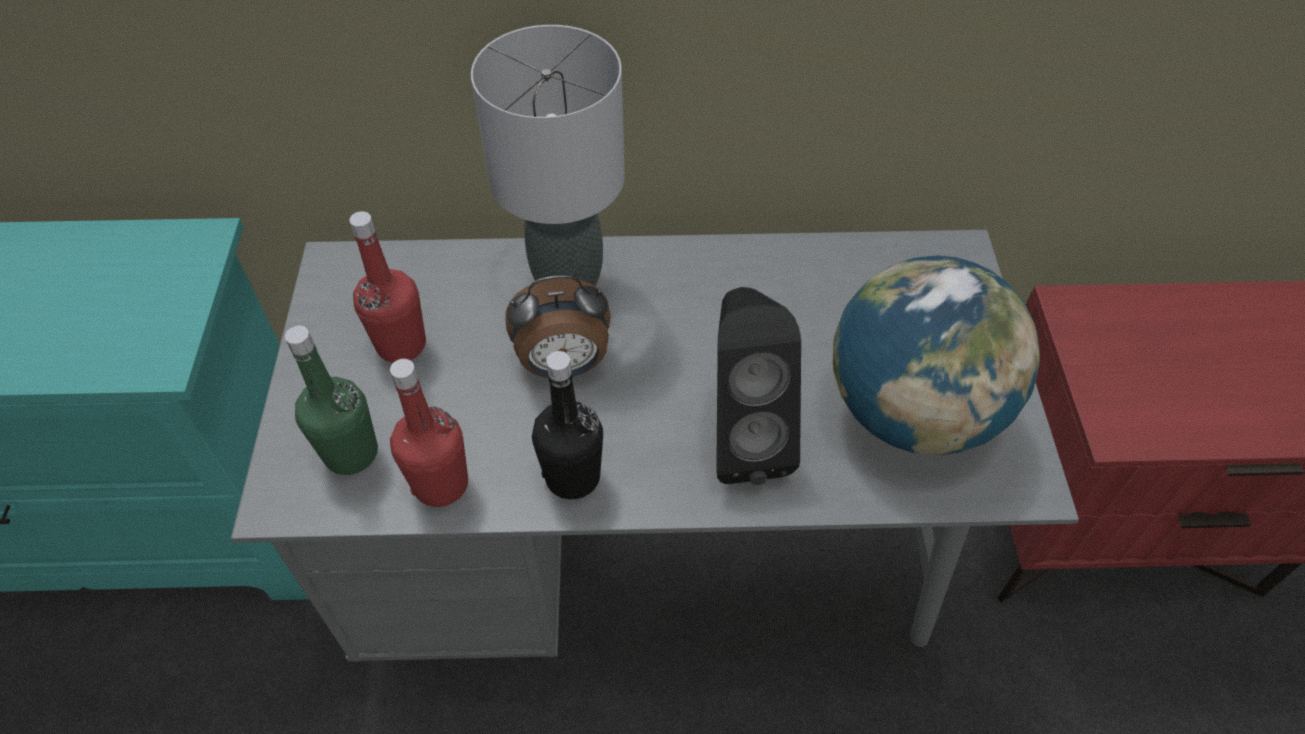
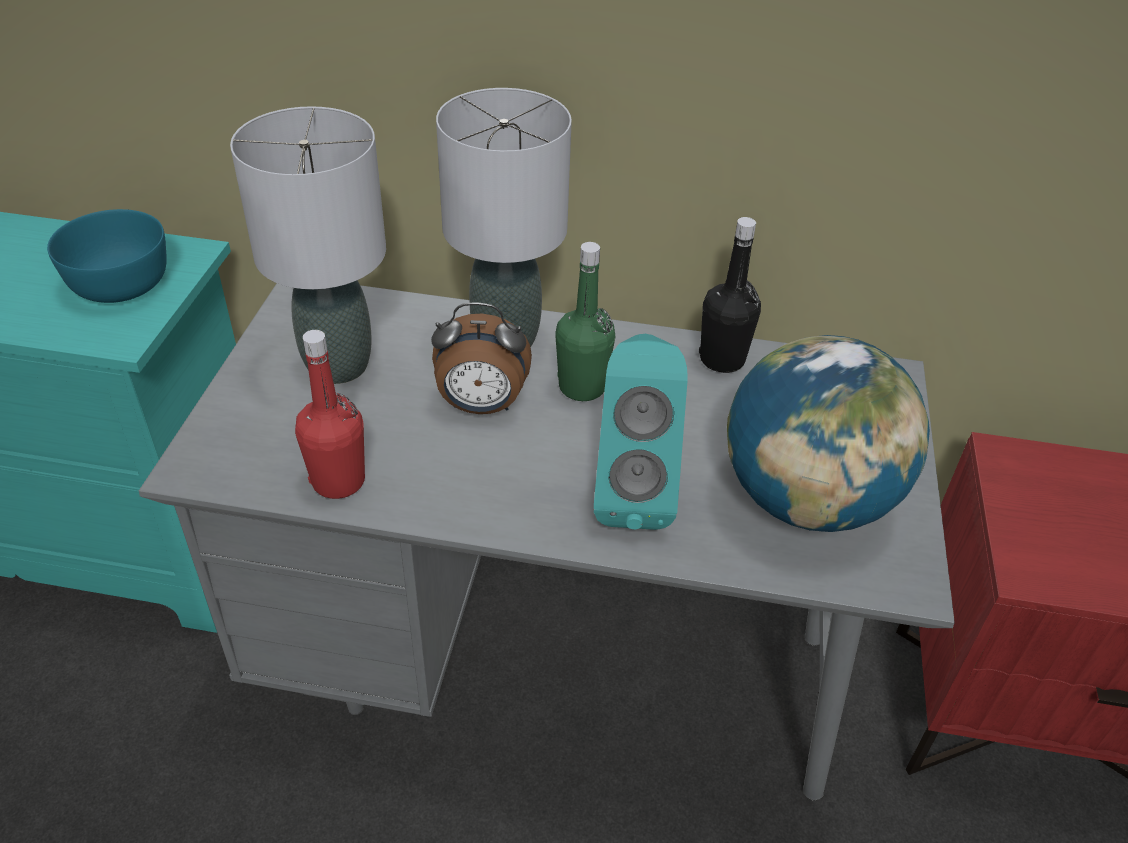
camera: 10 degrees right, 10 degrees down
green bottle [285,326,378,475] -> green bottle moved to [555,242,615,401]
red bottle [349,211,426,363] -> grey table lamp [230,106,386,384]
black bottle [532,351,603,499] -> black bottle moved to [699,217,761,373]
black speaker [716,287,801,485] -> turquoise speaker [594,334,688,530]
none -> turquoise bowl [47,209,167,303]

